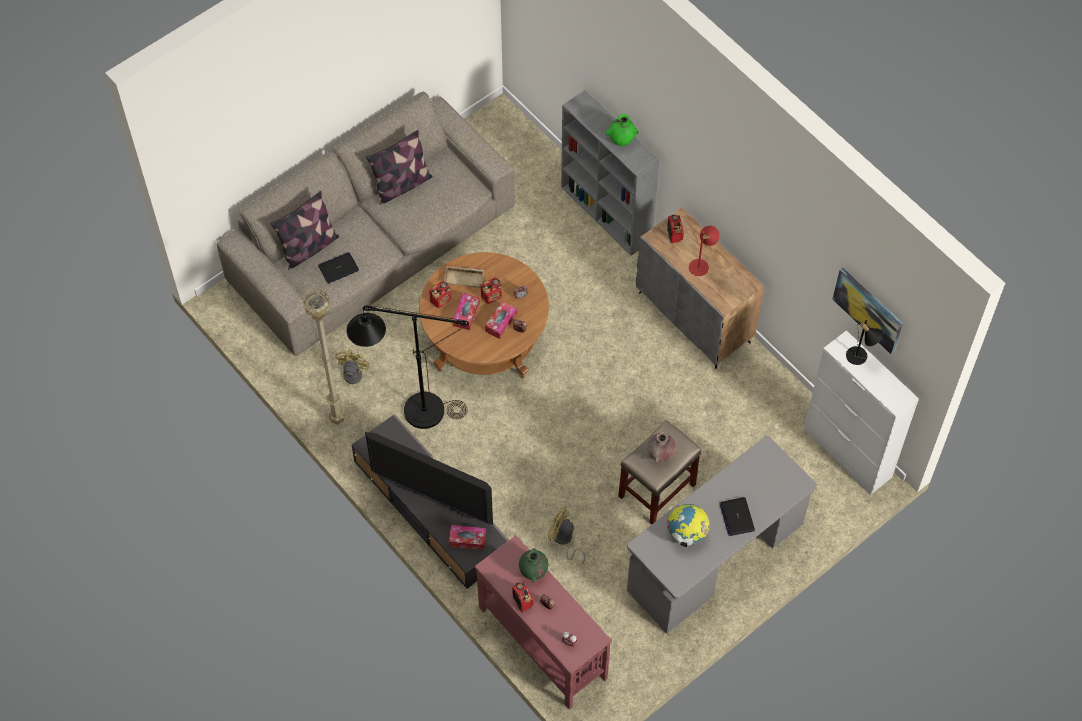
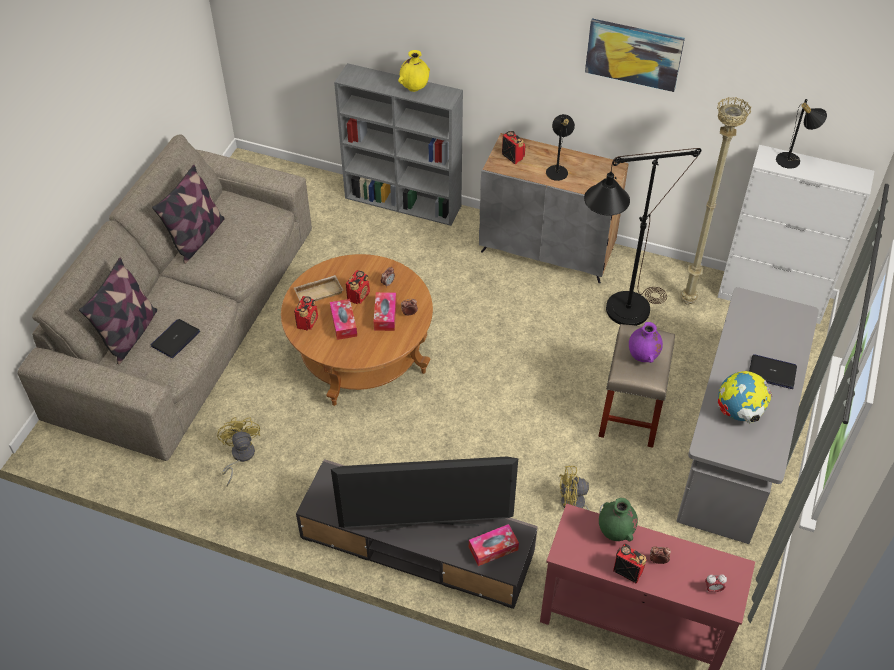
camera: 30 degrees left, 10 degrees down
beige floor lamp [301,288,345,425] -> beige floor lamp moved to [681,97,751,305]
black floor lamp [347,305,469,429] -> black floor lamp moved to [584,148,701,326]
green vase [606,114,639,146] -> yellow vase [398,50,430,92]
brown vase [647,432,676,464] -> purple vase [629,322,663,363]
red table lamp [689,225,720,276] -> black table lamp [546,114,575,181]
laptop [720,497,755,536] -> laptop turned 150 degrees clockwise [749,354,797,389]
picture [832,268,903,354] -> picture moved to [585,18,685,92]

